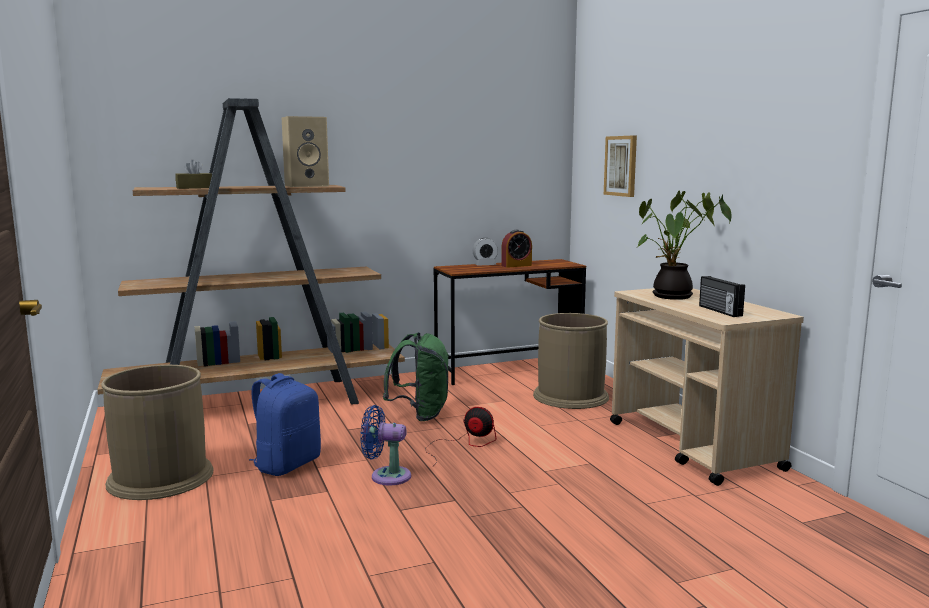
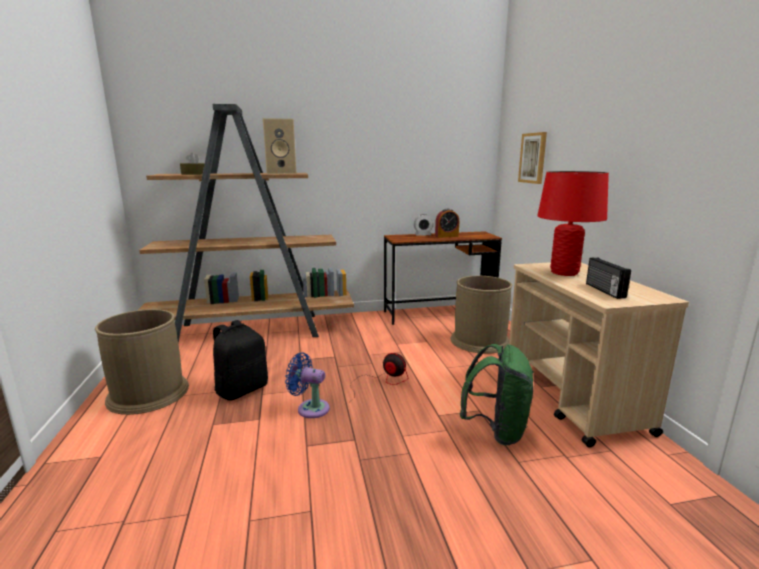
camera: 10 degrees right, 5 degrees up
blue backpack [249,373,321,476] -> black backpack [213,320,268,401]
green backpack [383,332,449,421] -> green backpack moved to [460,344,534,445]
potted plant [638,191,732,300] -> red table lamp [537,171,609,276]

